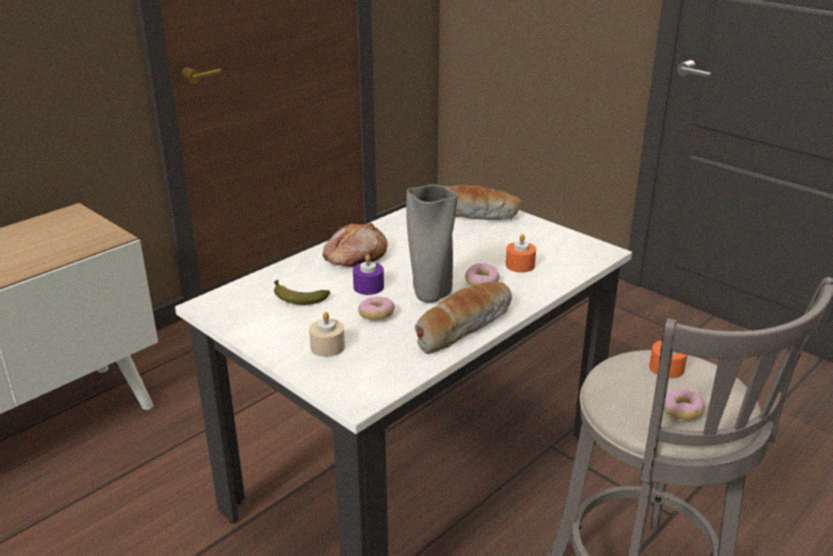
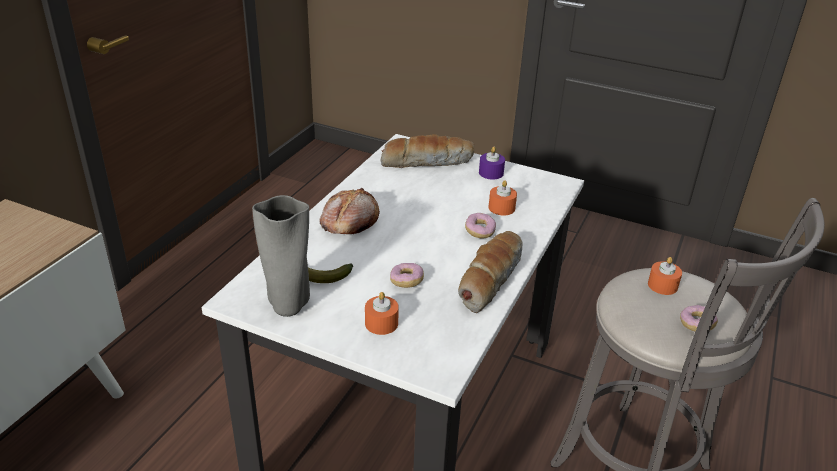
camera: 20 degrees left, 5 degrees up
beige candle [309,312,345,357] -> orange candle [365,292,399,335]
purple candle [353,255,384,295] -> purple candle moved to [479,147,505,180]
grey vase [406,185,458,303] -> grey vase moved to [252,195,310,317]

